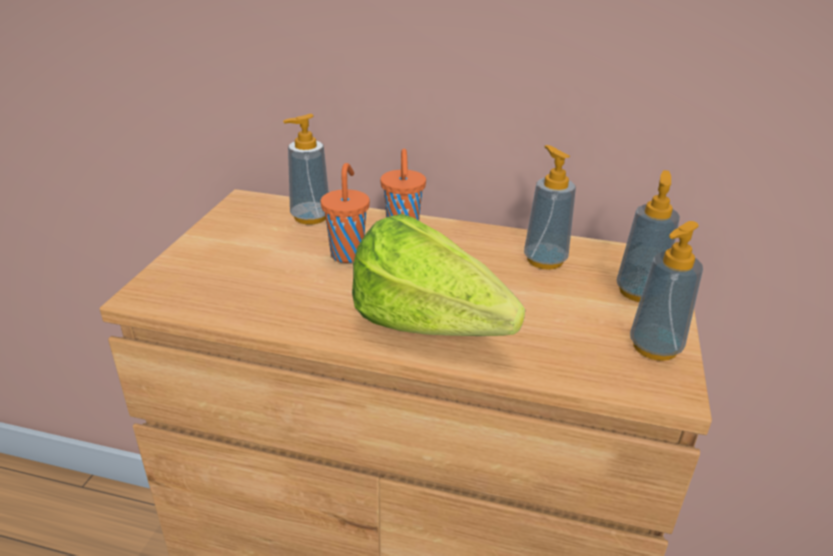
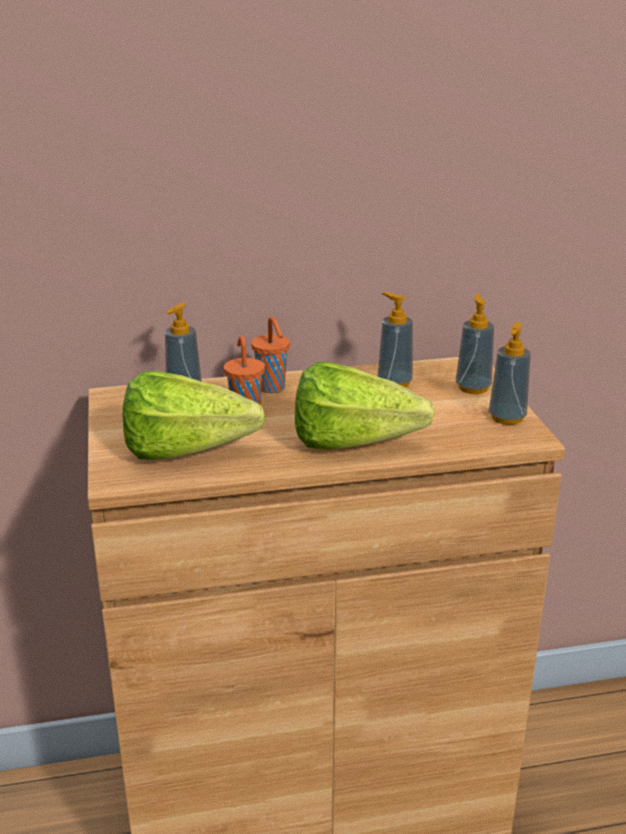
camera: 25 degrees left, 5 degrees down
none -> lettuce [122,371,265,460]

